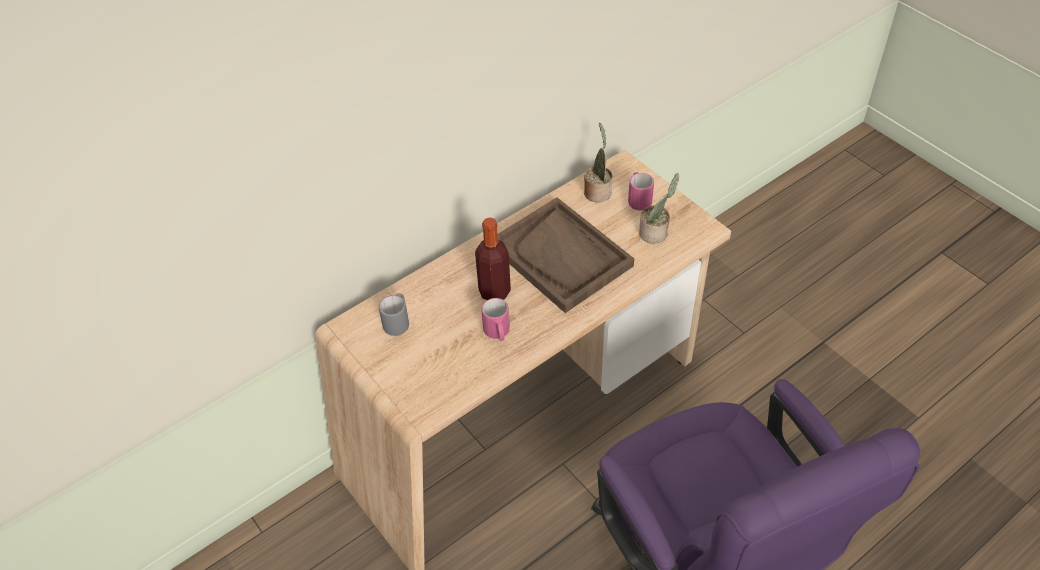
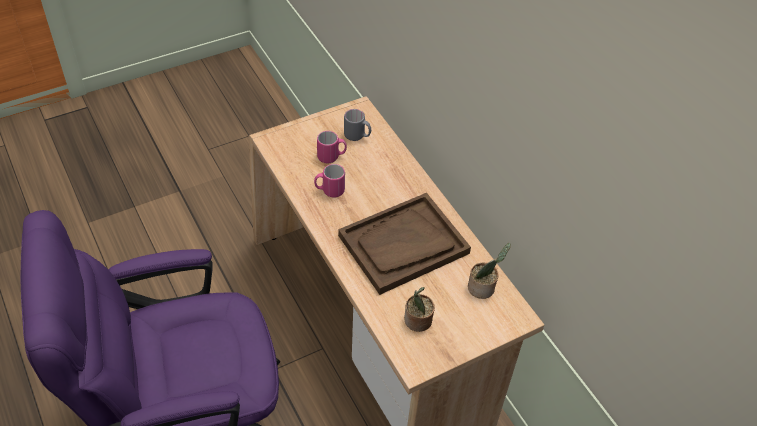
camera: 95 degrees right, 0 degrees up
bottle [475,217,511,300] -> none
pink mug [628,172,654,211] -> pink mug moved to [317,131,347,163]

